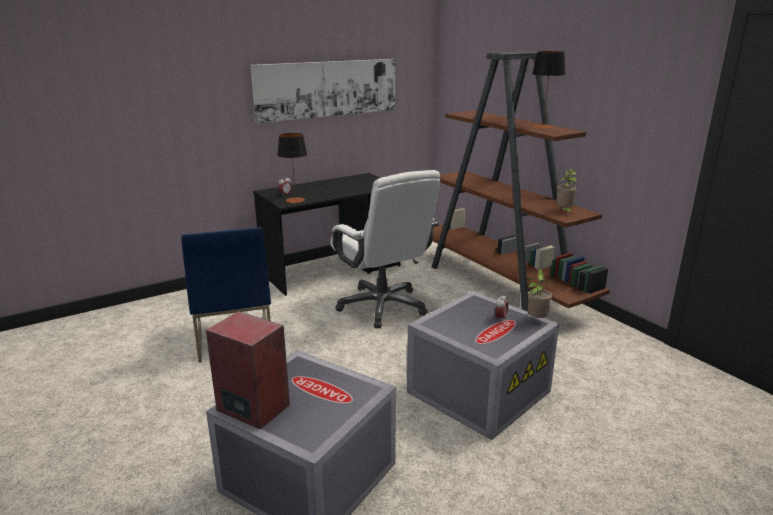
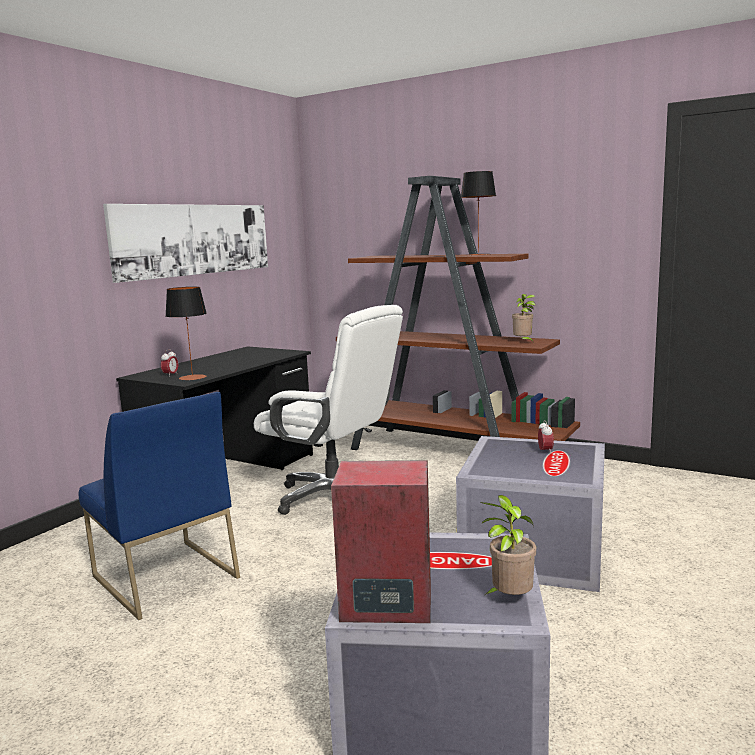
camera: 25 degrees left, 10 degrees down
potted plant [526,268,552,318] -> potted plant moved to [480,495,536,595]

